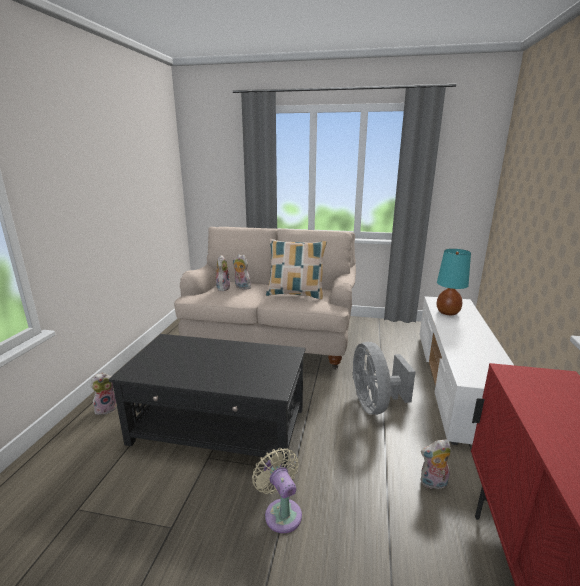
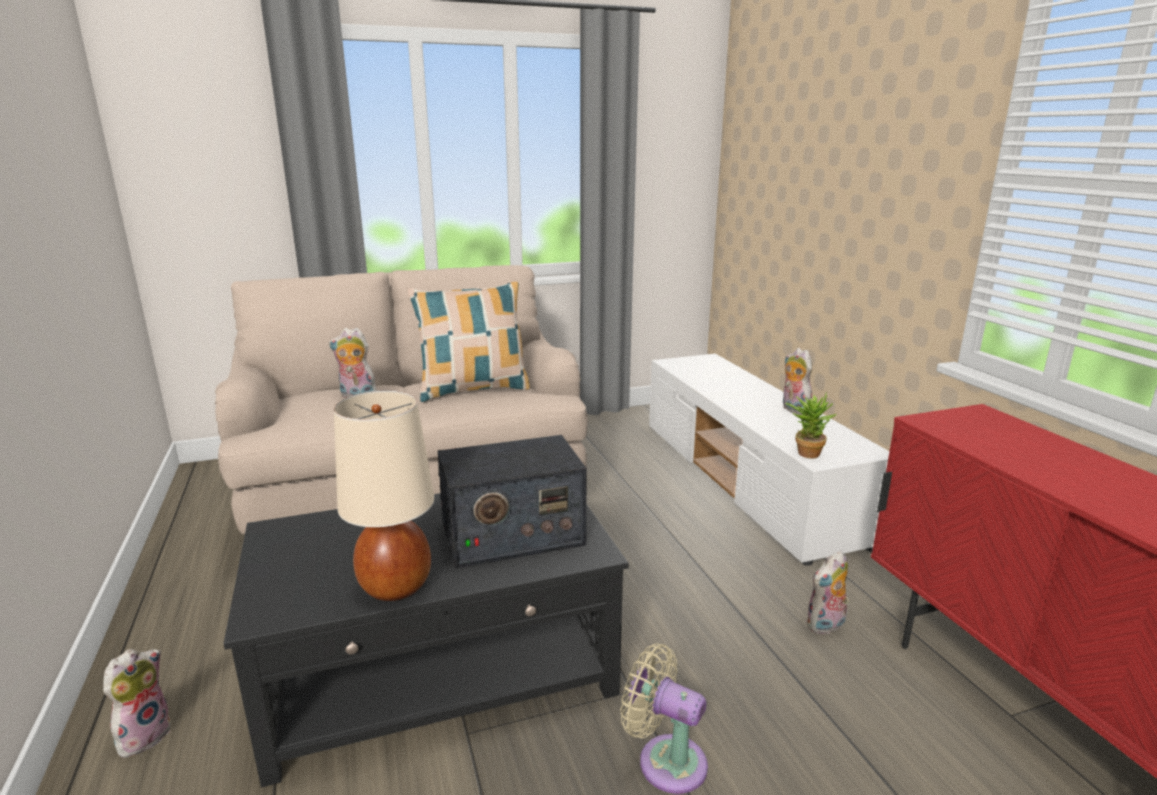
camera: 30 degrees left, 0 degrees up
plush toy [214,255,230,291] -> plush toy moved to [782,348,812,415]
grey fan [352,342,416,415] -> none
turquoise table lamp [437,249,471,315] -> none
none -> beige table lamp [334,391,434,601]
none -> radio [438,435,586,568]
none -> potted plant [785,391,836,458]

